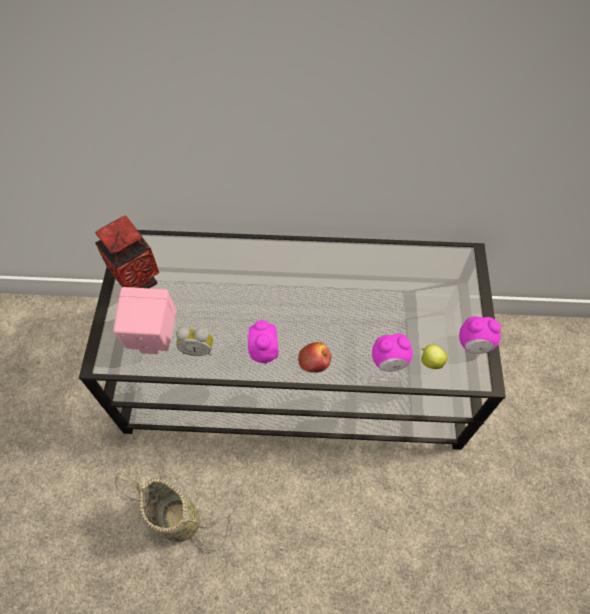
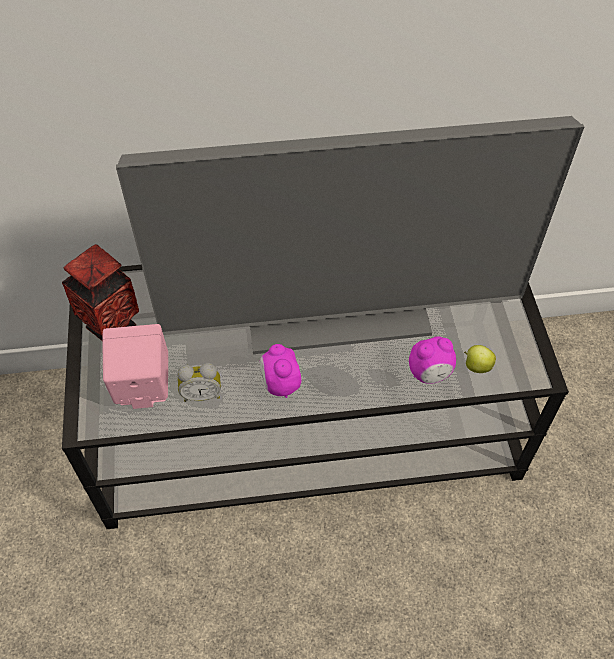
camera: 10 degrees left, 5 degrees down
basket [115,474,231,552] -> none
apple [298,342,331,373] -> none
alarm clock [459,316,501,354] -> none
none -> television [116,116,584,354]

